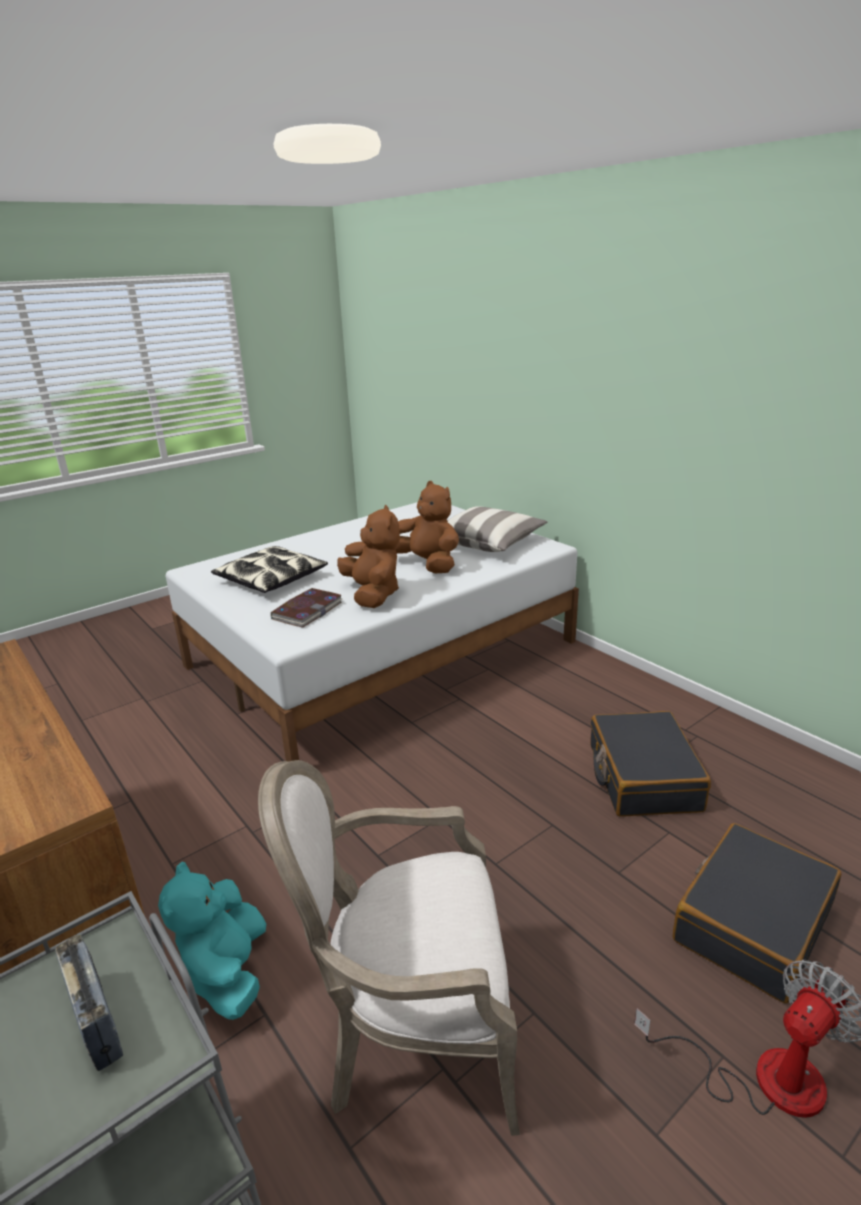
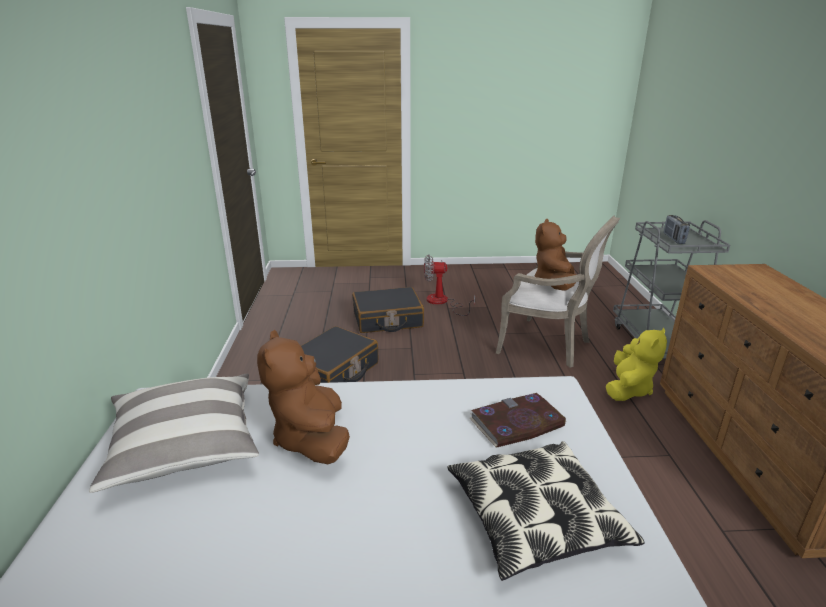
camera: 145 degrees left, 0 degrees up
turquoise plush toy [158,862,266,1020] -> yellow plush toy [606,328,667,401]
brown plush toy [337,505,400,608] -> brown plush toy moved to [535,219,576,291]

